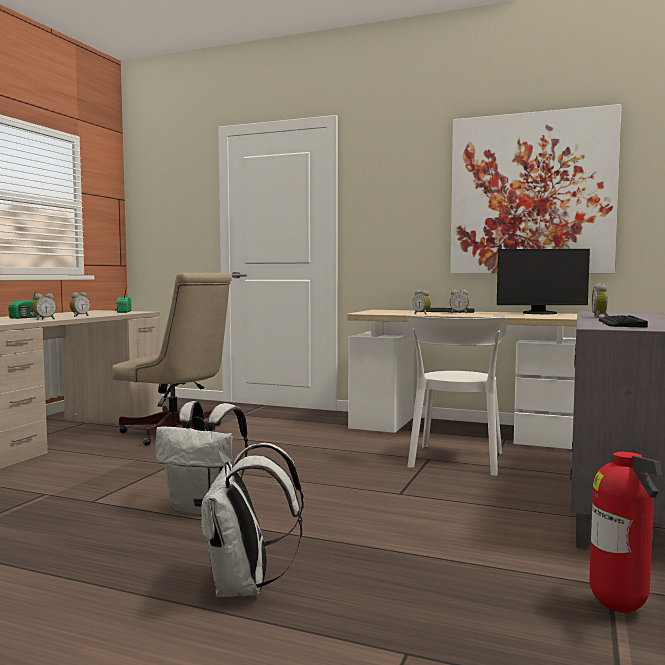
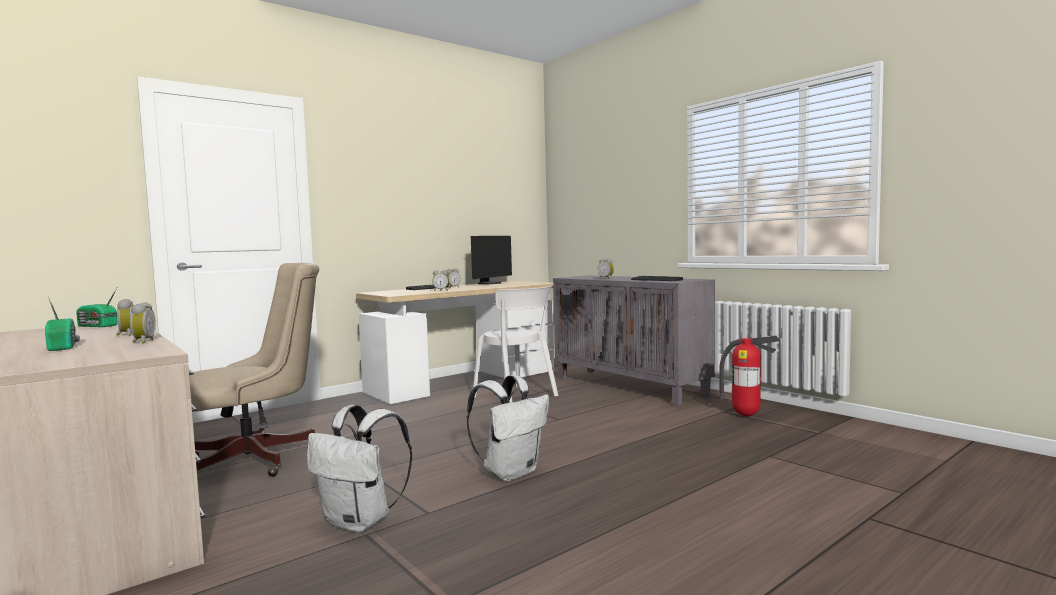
camera: 60 degrees left, 0 degrees up
white backpack [200,443,304,597] -> white backpack moved to [307,405,412,533]
picture [450,104,622,274] -> none

